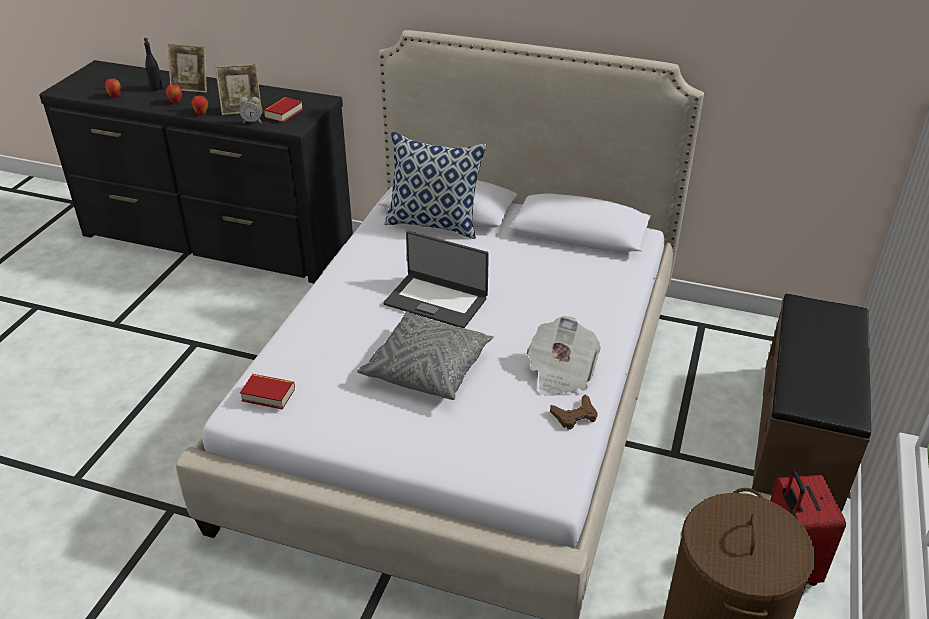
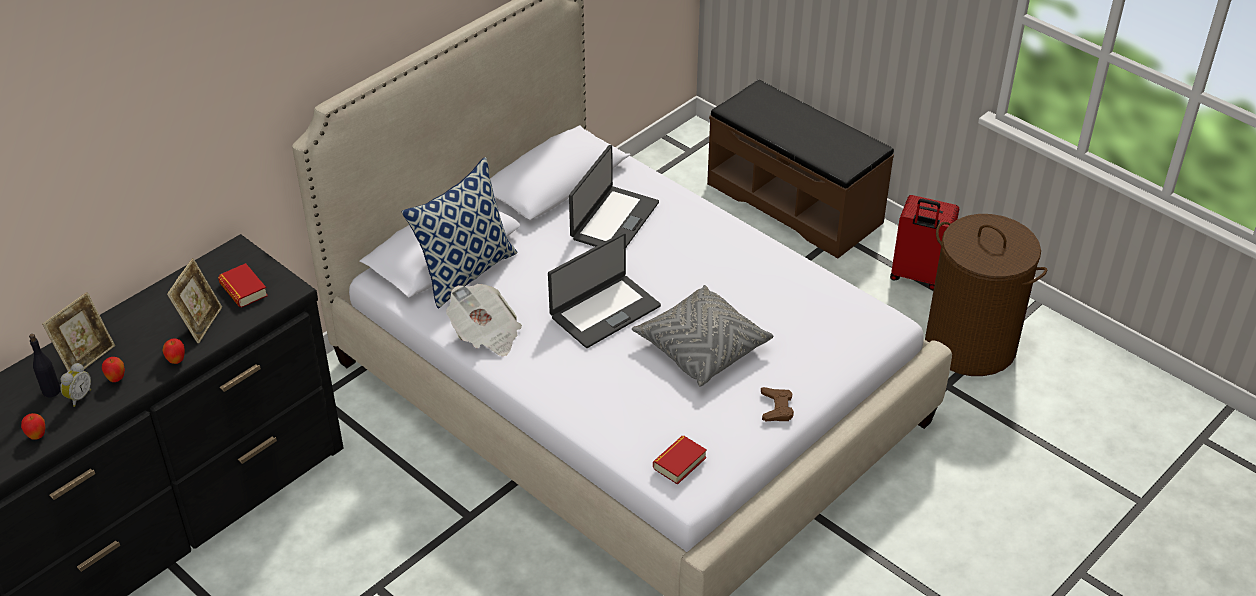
camera: 65 degrees left, 5 degrees up
alarm clock [239,97,262,124] -> alarm clock moved to [60,363,91,407]
newspaper [527,316,601,396] -> newspaper moved to [446,284,522,356]
brown game controller [550,394,598,429] -> brown game controller moved to [761,387,794,421]
none -> laptop [569,145,659,247]

